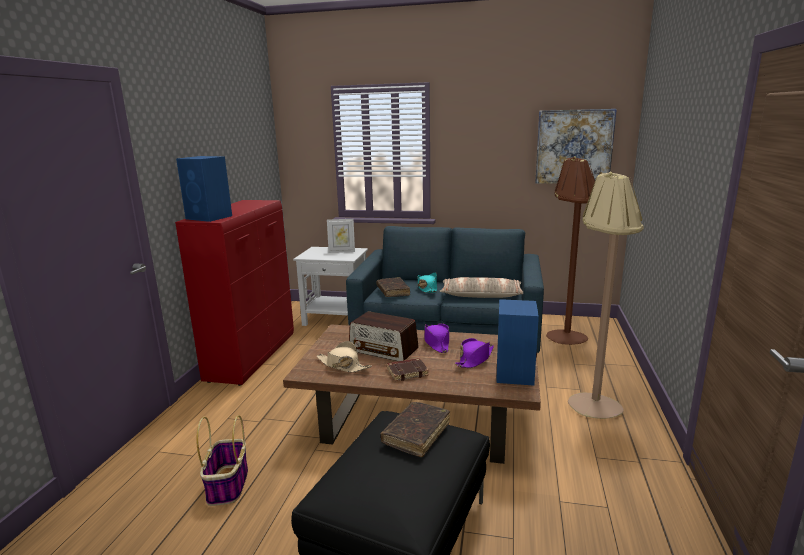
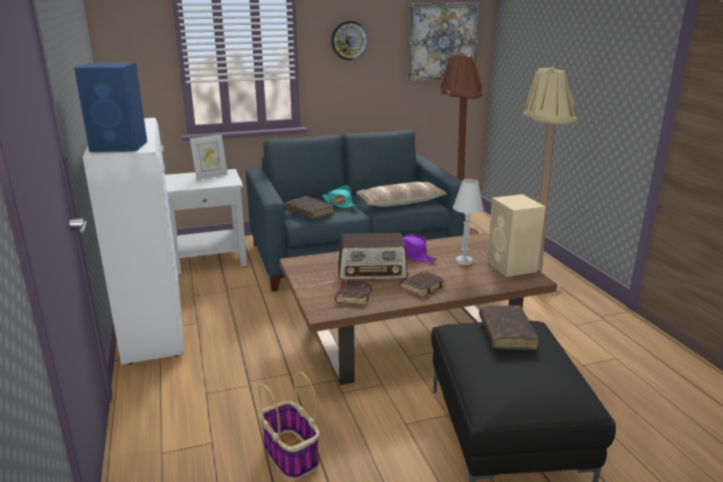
camera: 30 degrees left, 5 degrees up
red cabinet [175,200,294,386] -> white cabinet [83,118,184,364]
beige hat [316,341,372,373] -> brown book [335,280,372,305]
purple hat [455,338,494,368] -> white table lamp [453,179,484,265]
blue speaker [496,299,539,386] -> beige speaker [487,194,545,277]
none -> wall clock [331,21,368,61]

